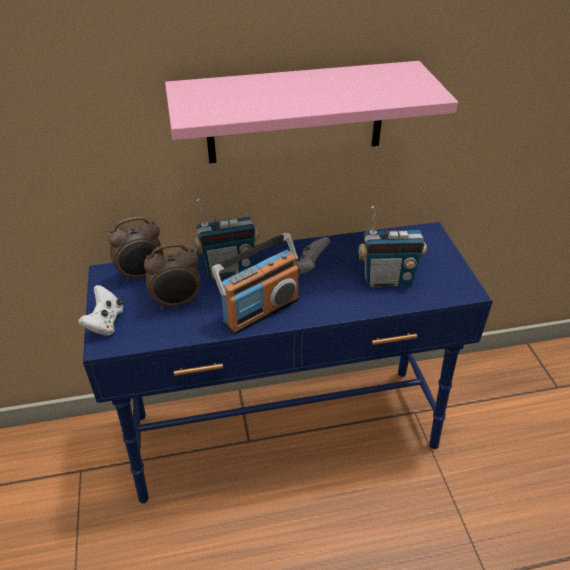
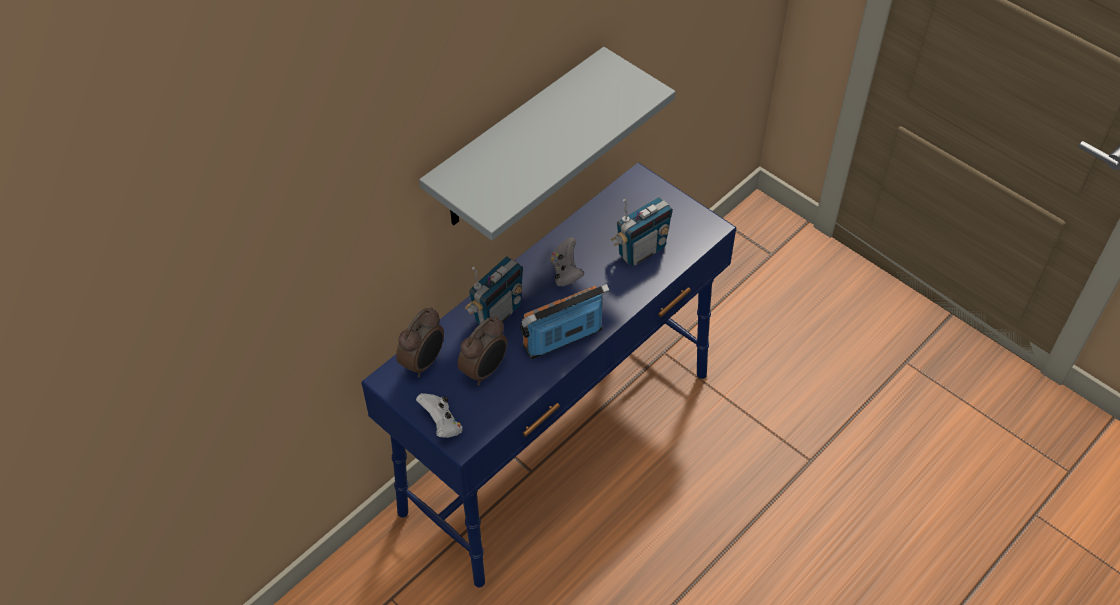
camera: 35 degrees left, 10 degrees up
pink shelf [165,61,458,163] -> grey shelf [419,47,676,240]
radio [212,233,300,335] -> radio turned 135 degrees counterclockwise [520,284,609,359]

